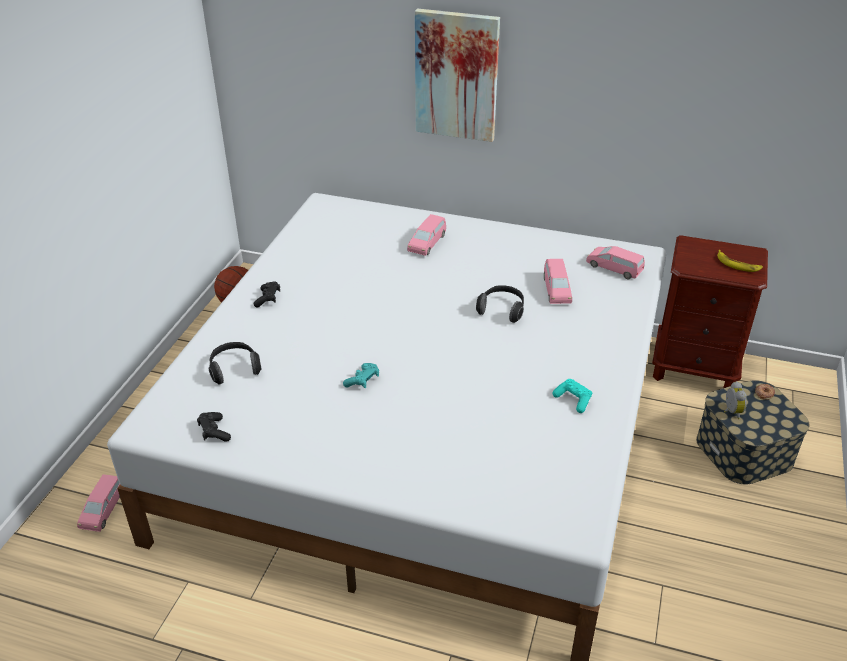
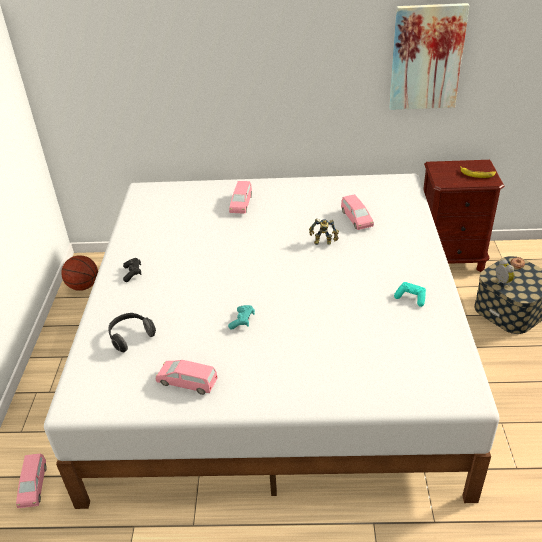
camera: 15 degrees left, 0 degrees up
black game controller [197,412,231,442] -> none
picture [415,8,500,142] -> picture moved to [389,3,469,110]
headphones [476,285,524,323] -> toy robot [309,218,339,245]
pink toy car [586,246,645,280] -> pink toy car moved to [156,360,218,395]

